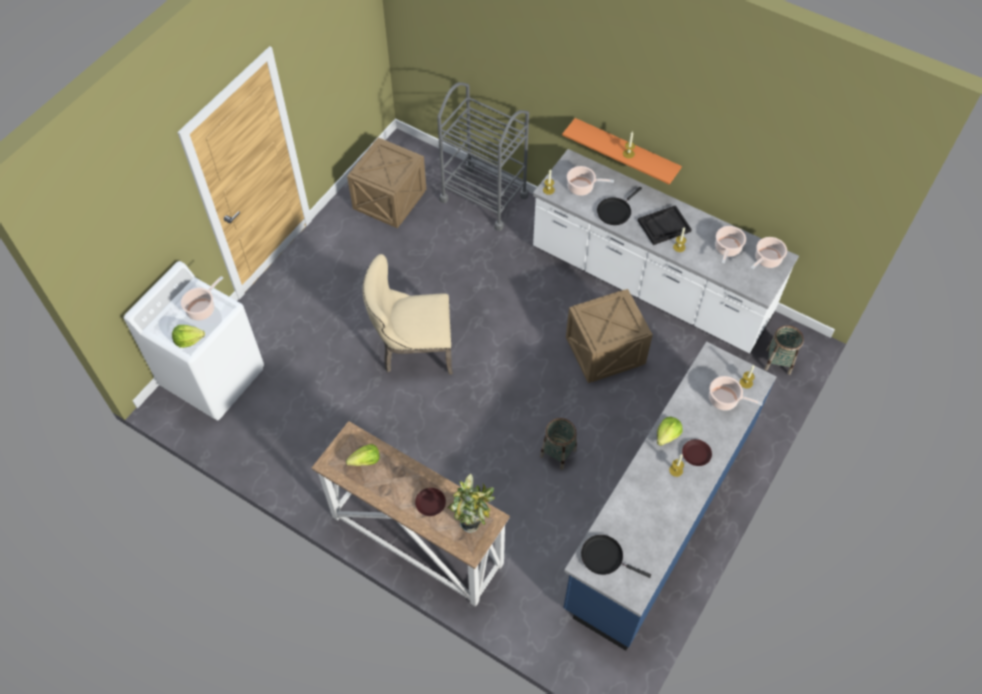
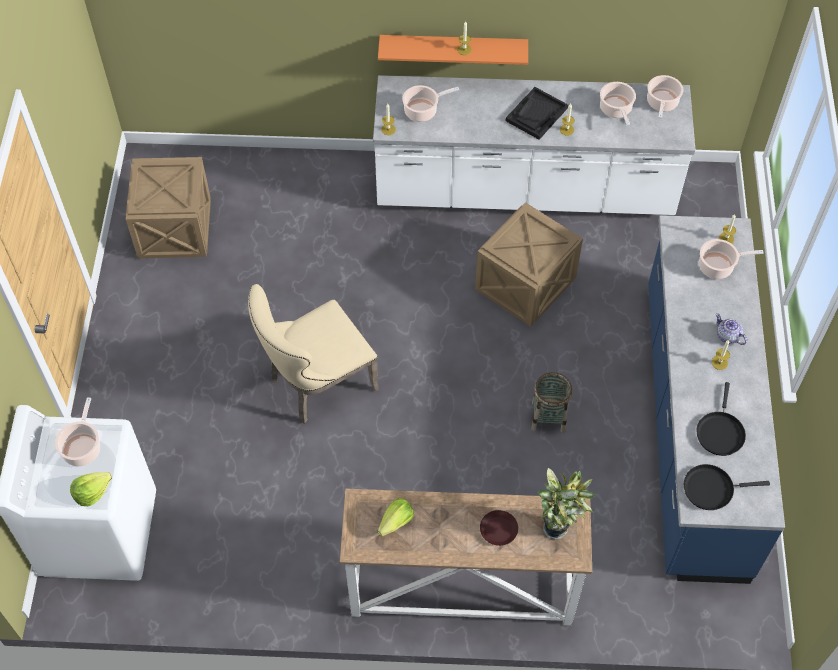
camera: 30 degrees left, 0 degrees up
grey cart [437,82,529,231] -> none
black frying pan [597,187,642,225] -> black frying pan moved to [696,382,746,456]
lettuce [657,417,683,446] -> none
brown plate [682,439,712,466] -> teapot [716,313,747,345]
basket [764,325,804,375] -> none

